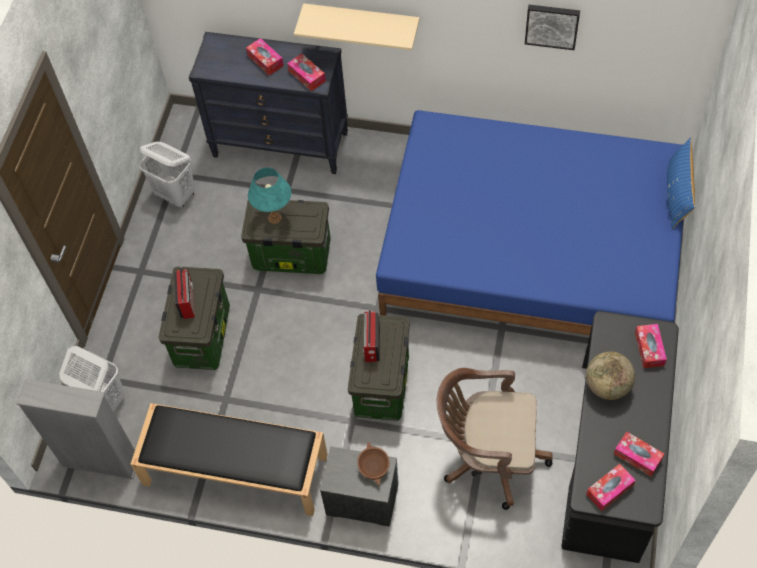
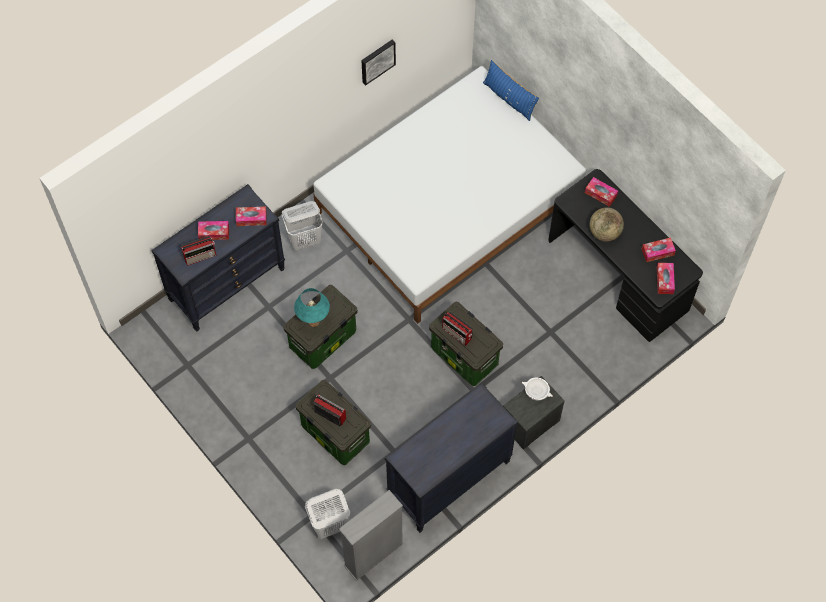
camera: 55 degrees left, 5 degrees up
black bench [131,403,328,516] -> black dresser [385,383,518,533]
white laundry basket [140,142,195,208] -> white laundry basket moved to [281,201,323,251]
beige shelf [294,3,420,50] -> none
brown bowl [357,442,390,485] -> white bowl [521,377,553,400]
blue bed [376,110,683,335] -> white bed [313,66,586,324]
brown office chair [437,368,553,510] -> none
none -> radio [181,236,216,266]

